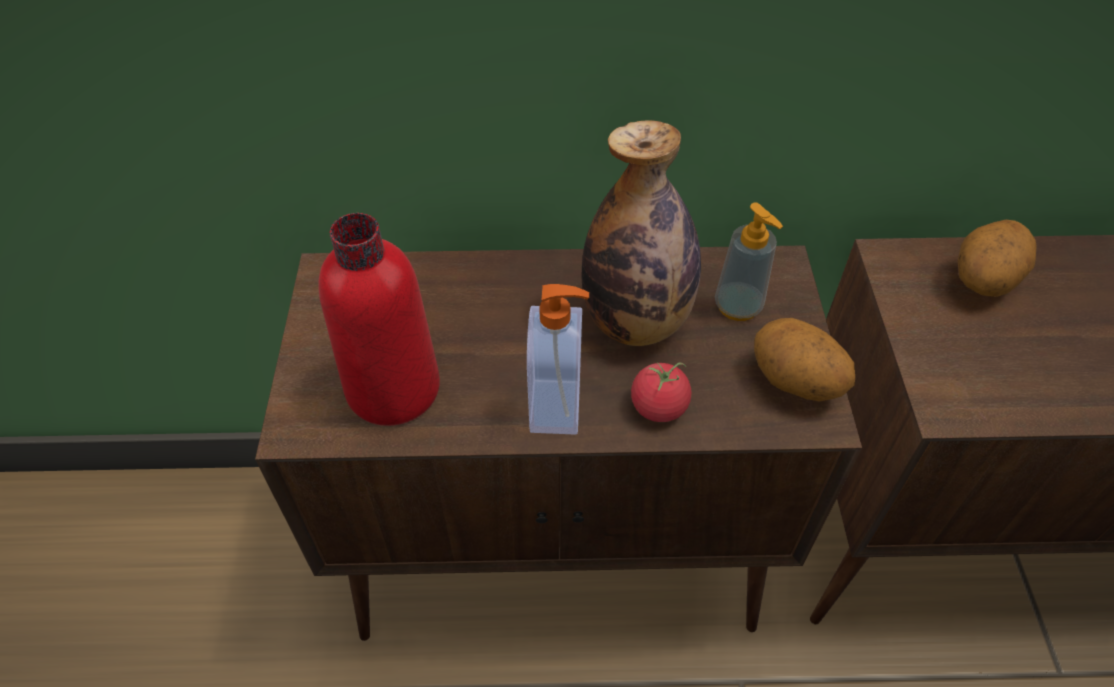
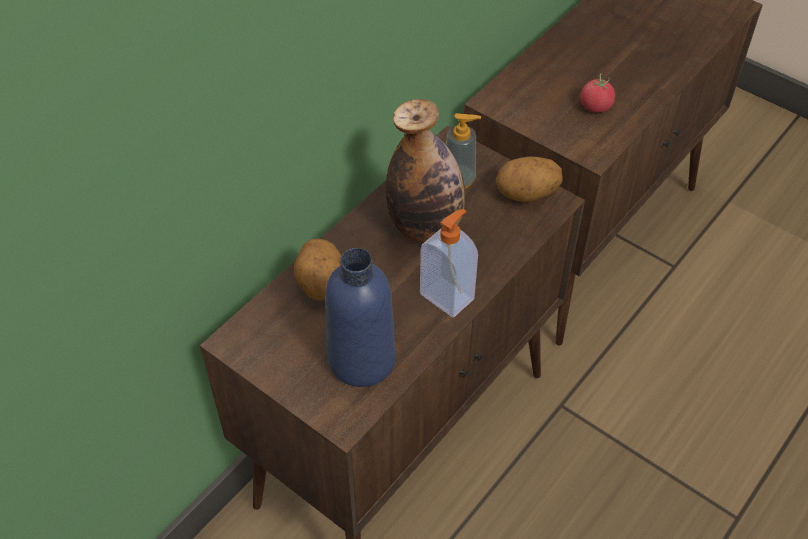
camera: 50 degrees left, 0 degrees up
red bottle [319,213,440,426] -> blue bottle [325,248,396,387]
tomato [631,363,692,422] -> tomato moved to [581,74,615,113]
potato [958,220,1037,297] -> potato moved to [294,238,342,301]

